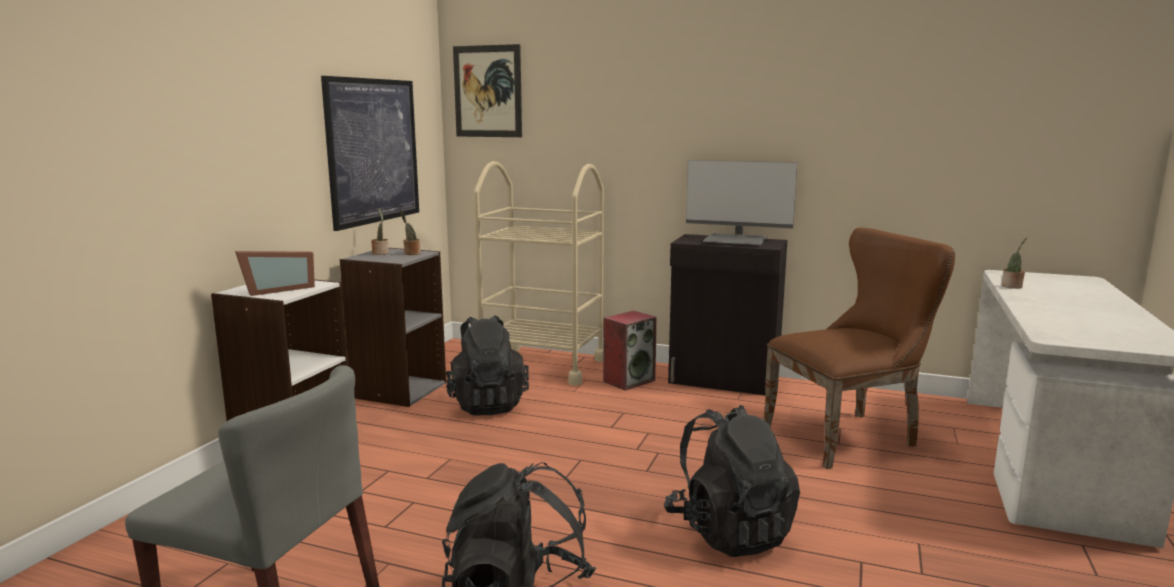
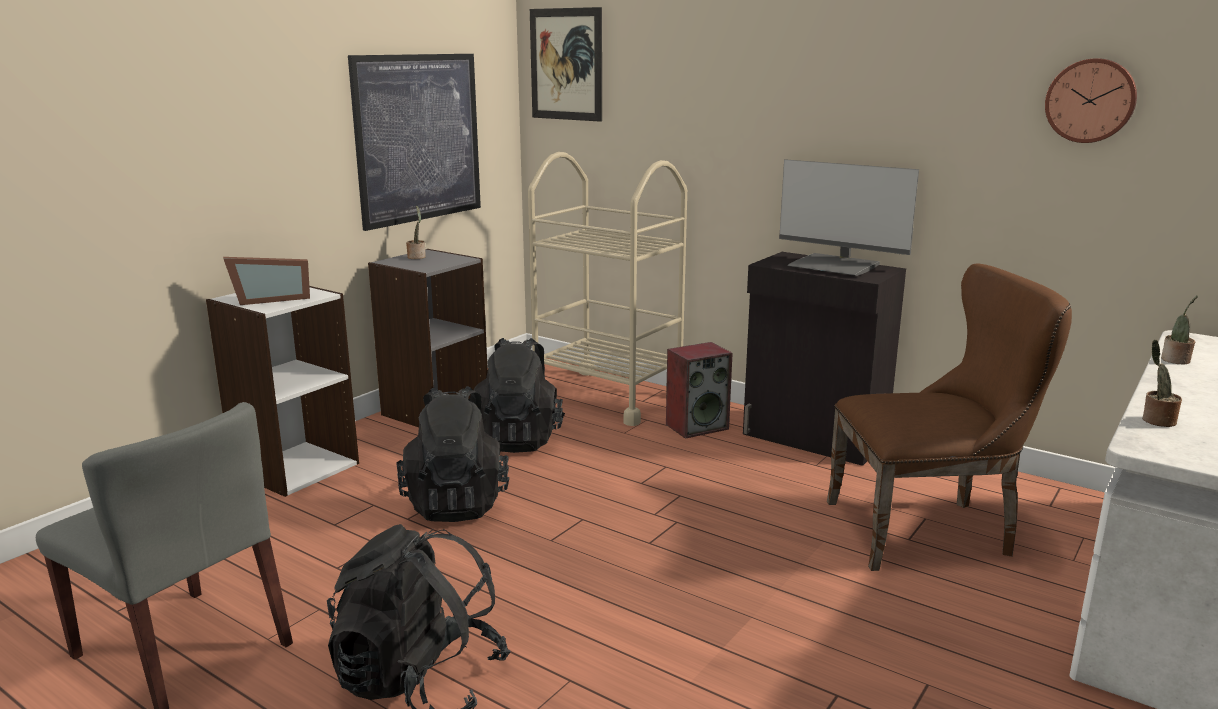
camera: 15 degrees right, 5 degrees up
potted plant [399,210,421,255] -> potted plant moved to [1142,340,1182,427]
black backpack [664,405,800,557] -> black backpack moved to [396,386,509,522]
none -> wall clock [1045,58,1137,143]

